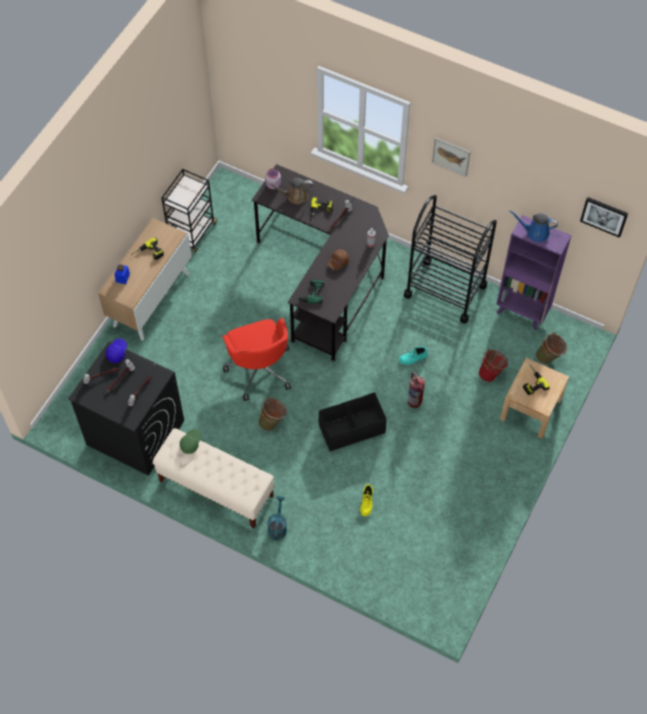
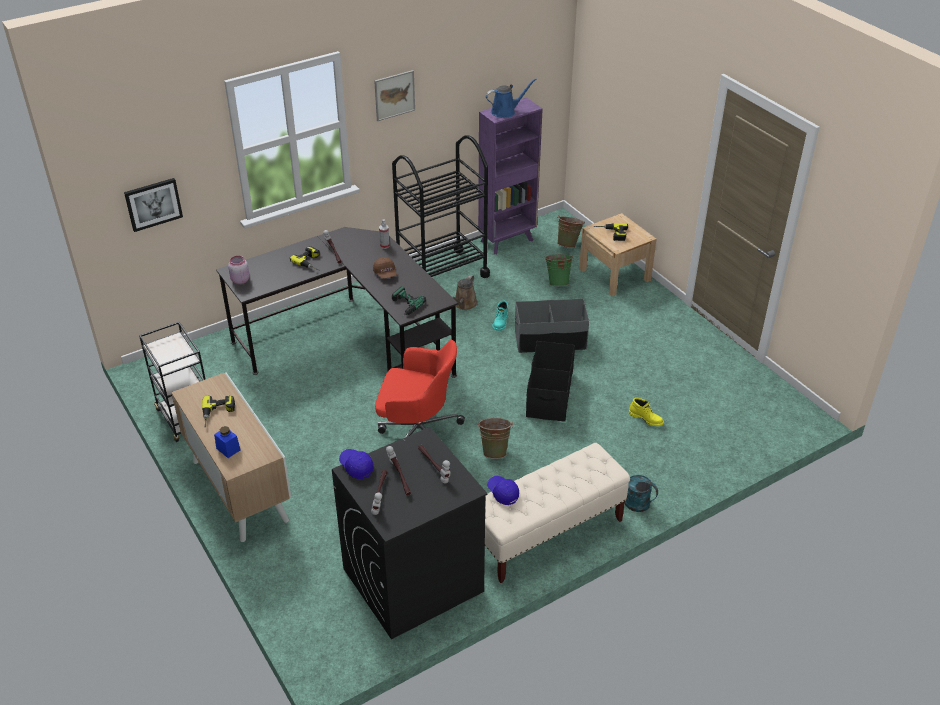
camera: 60 degrees left, 20 degrees down
green cap [180,429,201,454] -> blue cap [488,476,519,505]
brown watering can [267,178,313,205] -> brown watering can moved to [452,275,478,310]
fire extinguisher [408,372,425,408] -> grey storage box [515,299,589,353]
red bucket [478,349,508,382] -> green bucket [544,254,574,286]
blue watering can [509,211,558,242] -> blue watering can turned 150 degrees counterclockwise [486,78,537,118]
picture [580,197,628,238] -> picture moved to [124,178,183,232]

